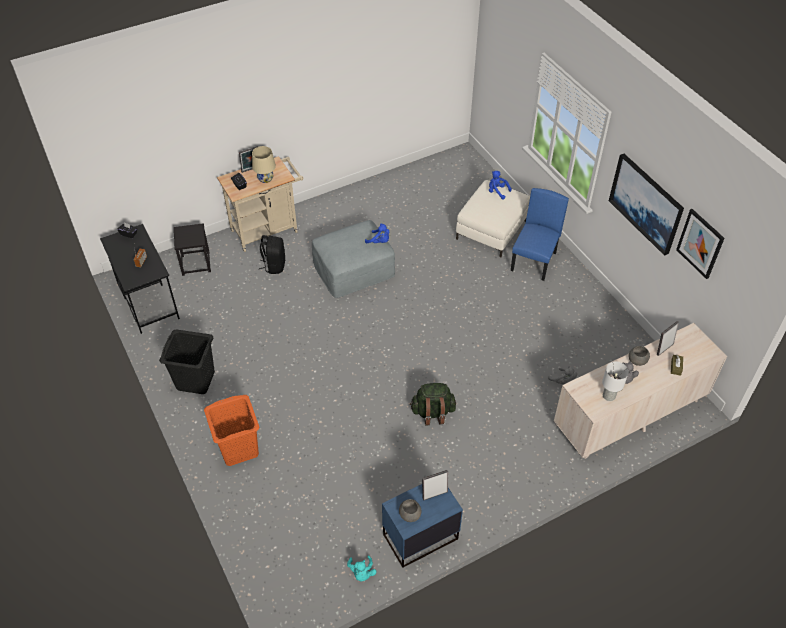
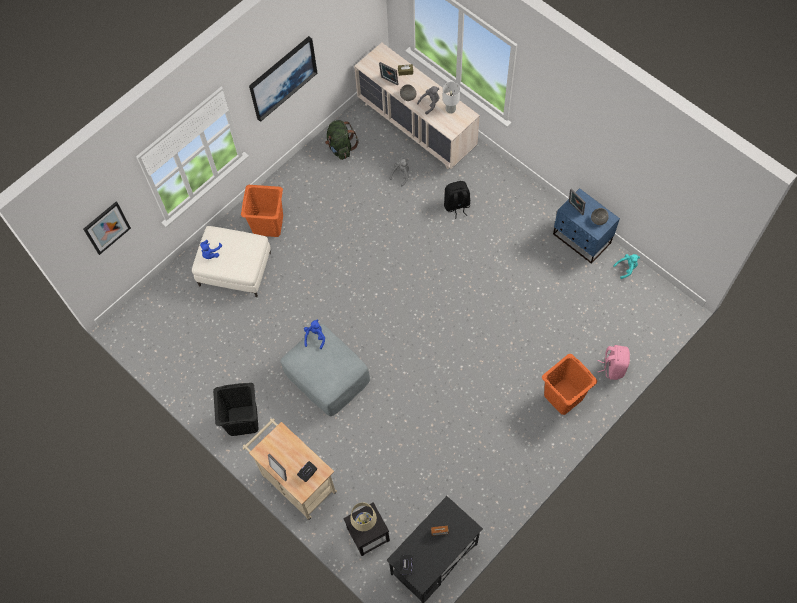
camera: 105 degrees left, 15 degrees up
black laundry basket [159,329,215,394] -> black laundry basket moved to [213,383,259,436]
beige table lamp [252,146,276,183] -> beige table lamp moved to [350,502,377,531]
black backpack [259,235,285,274] -> black backpack moved to [444,181,470,219]
green backpack [410,383,456,425] -> green backpack moved to [325,120,359,160]
blue chair [511,188,569,281] -> orange laundry basket [241,185,283,237]
picture [676,209,725,279] -> picture moved to [83,202,131,255]
none -> pink backpack [598,345,630,380]

